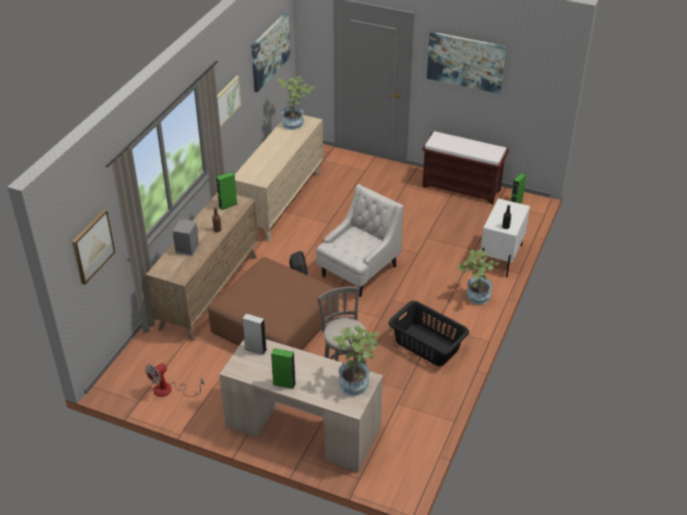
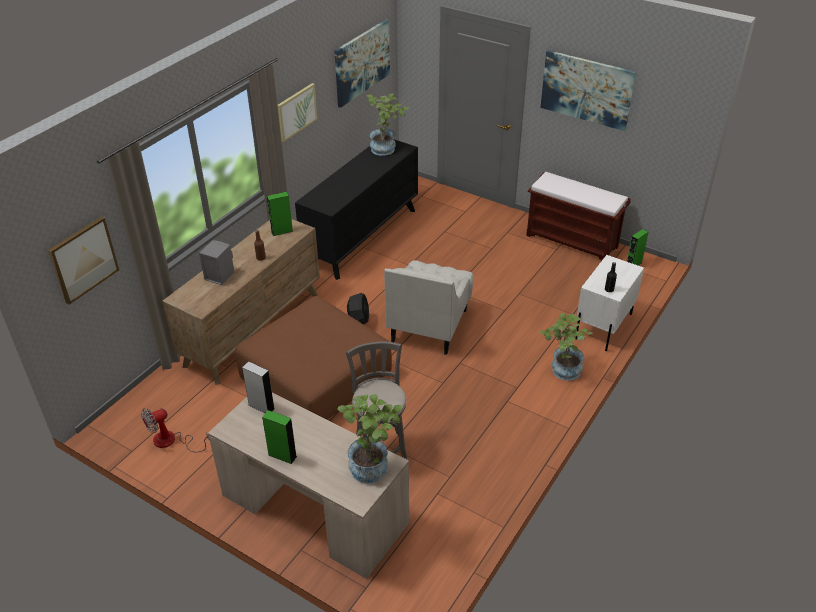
camera: 10 degrees right, 0 degrees up
beige dresser [235,115,323,242] -> black dresser [295,139,418,280]
white armchair [316,184,404,297] -> white armchair turned 150 degrees clockwise [384,260,474,355]
black laundry basket [388,301,469,366] -> none

